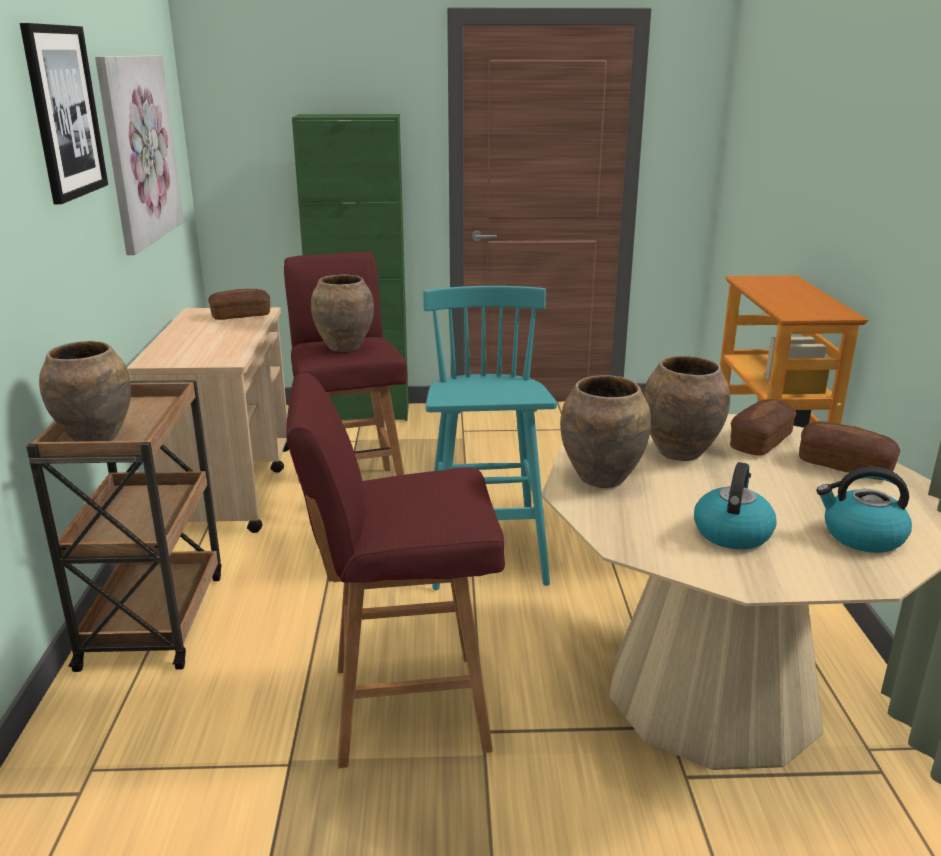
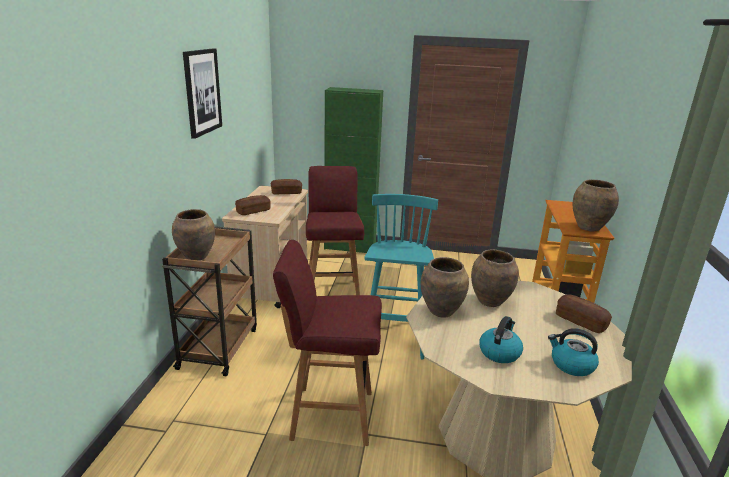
camera: 10 degrees right, 0 degrees up
picture [95,55,184,255] -> none
brown vase [311,274,374,352] -> brown vase moved to [573,180,619,231]
bread [730,399,796,456] -> bread moved to [235,195,271,215]

